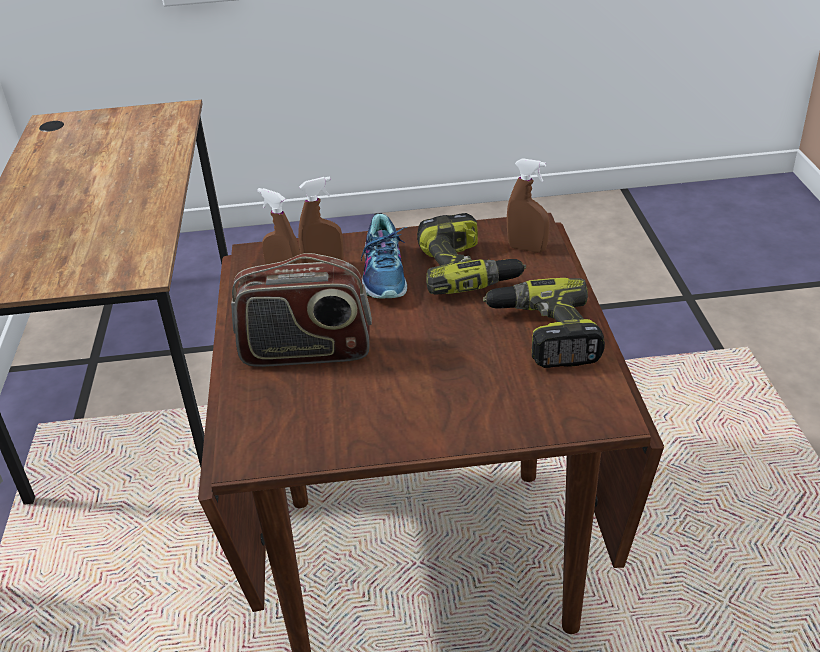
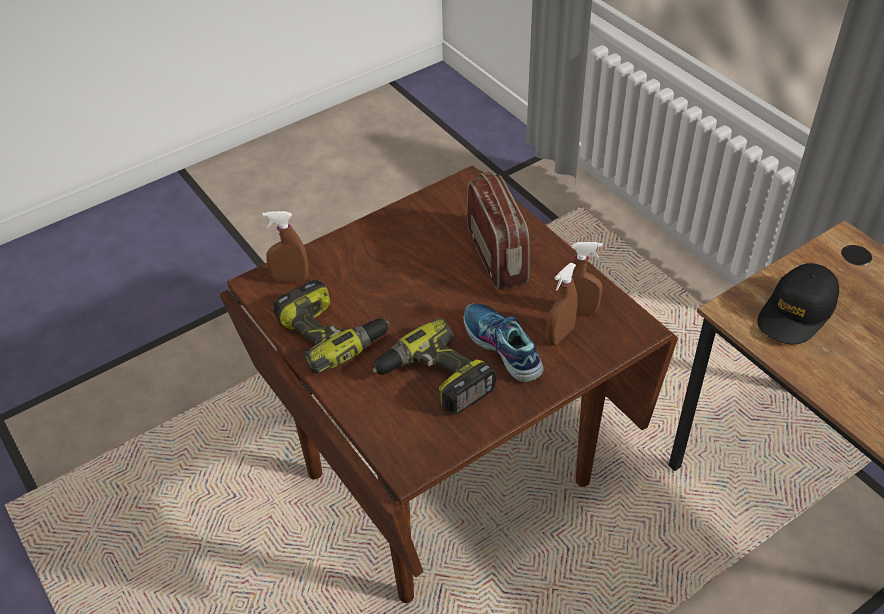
camera: 150 degrees right, 10 degrees up
radio [231,253,372,367] -> radio turned 105 degrees clockwise [467,171,530,289]
brown spray bottle [507,158,550,253] -> brown spray bottle moved to [263,211,309,283]
none -> black cap [757,263,839,344]

